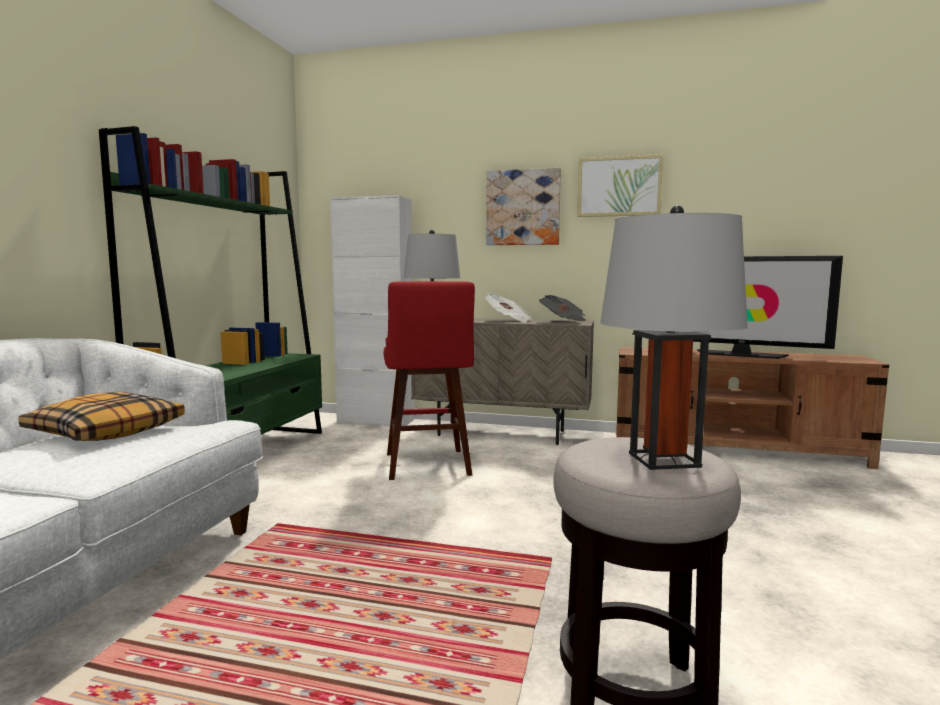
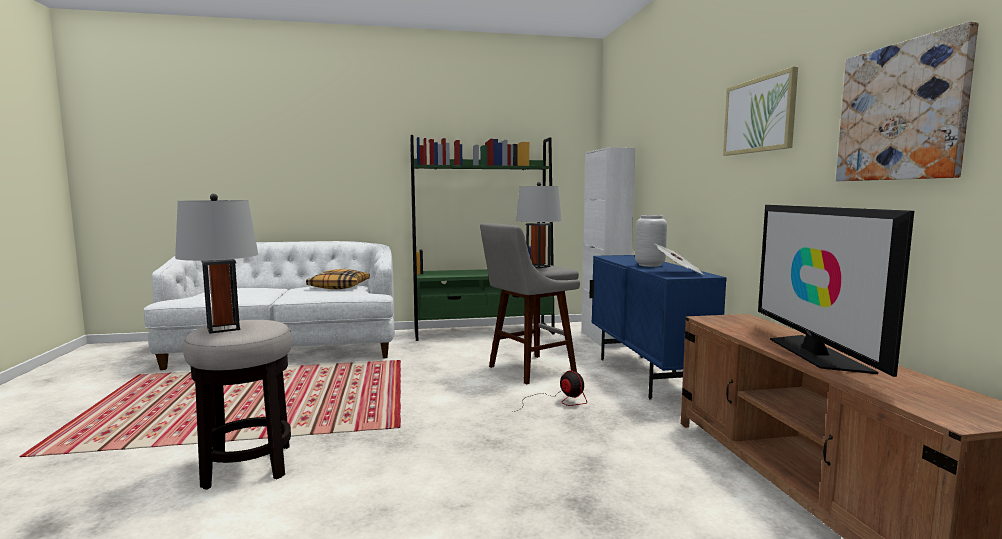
camera: 65 degrees right, 0 degrees up
red stool [384,281,475,480] -> grey stool [480,223,580,384]
beige cabinet [411,318,594,445] -> blue cabinet [589,255,727,400]
newspaper [485,293,531,322] -> grey vase [635,215,667,267]
picture [486,168,561,245] -> picture moved to [836,21,979,181]
none -> fan [514,370,587,412]

